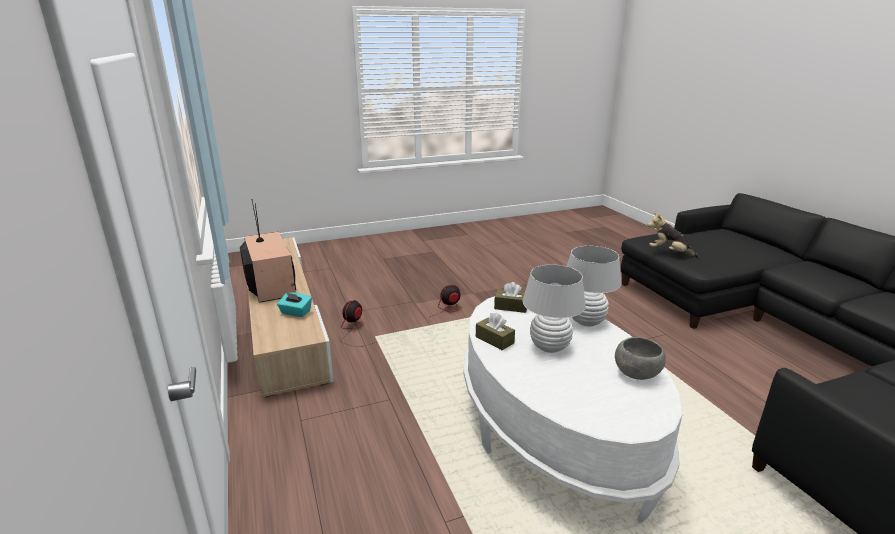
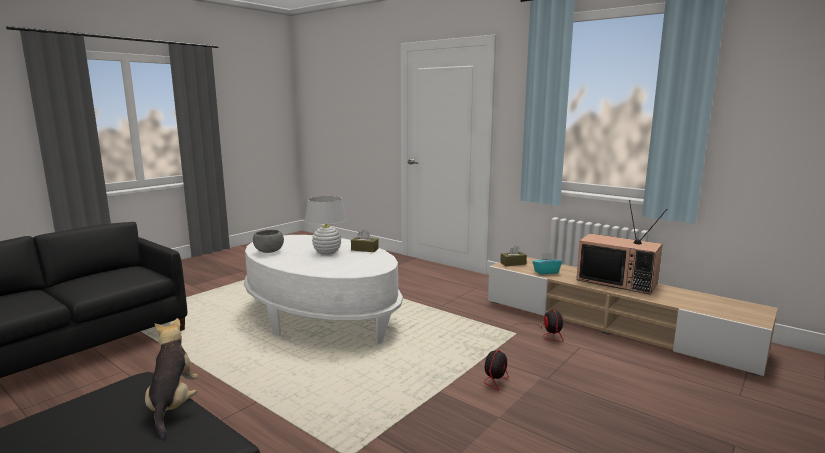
camera: 150 degrees right, 10 degrees down
brown tissue box [494,282,527,313] -> brown tissue box moved to [500,245,527,266]
white table lamp [567,246,621,326] -> none
plush toy [648,212,700,258] -> plush toy turned 105 degrees counterclockwise [145,318,198,438]

